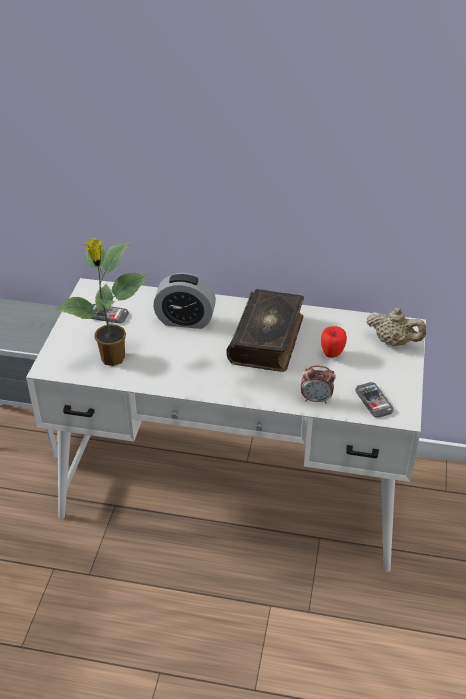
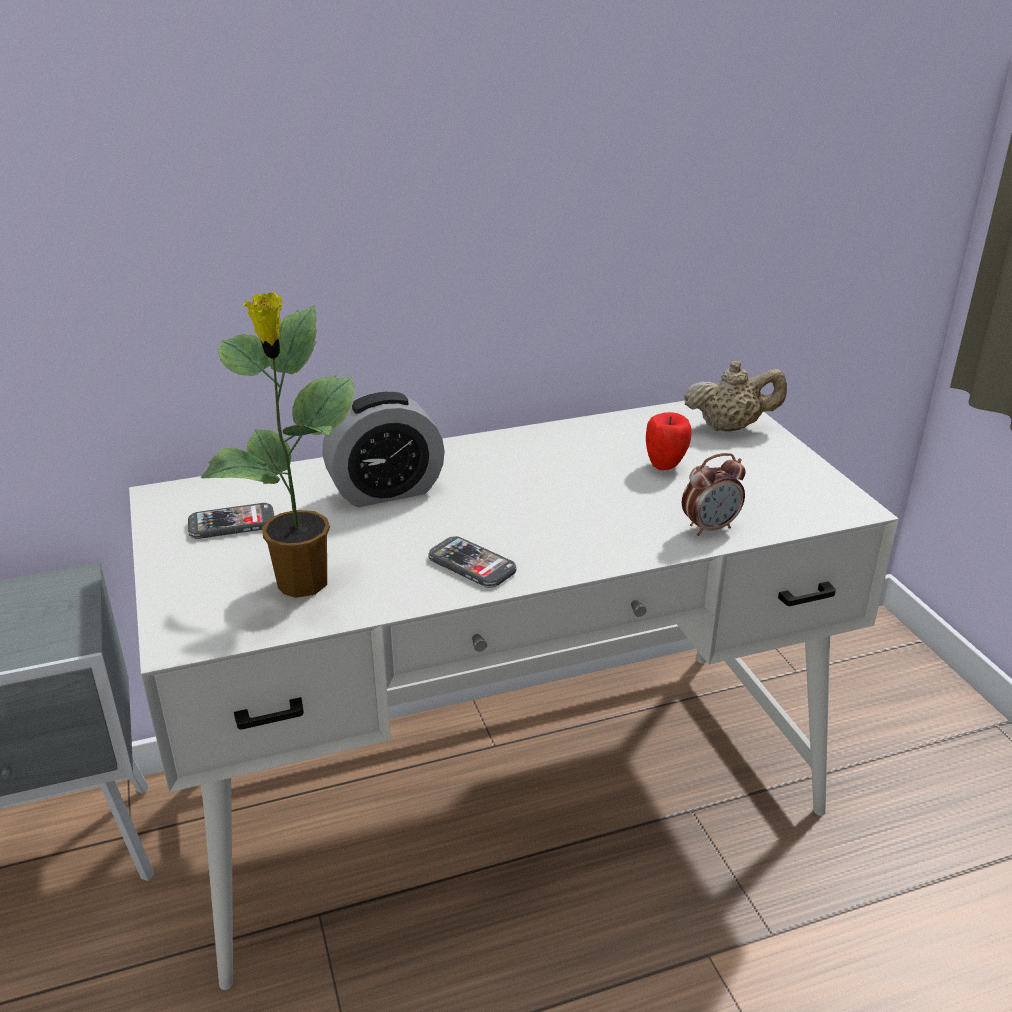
camera: 30 degrees left, 10 degrees down
book [226,289,304,372] -> none
phone [355,382,394,418] -> phone moved to [428,536,517,588]

